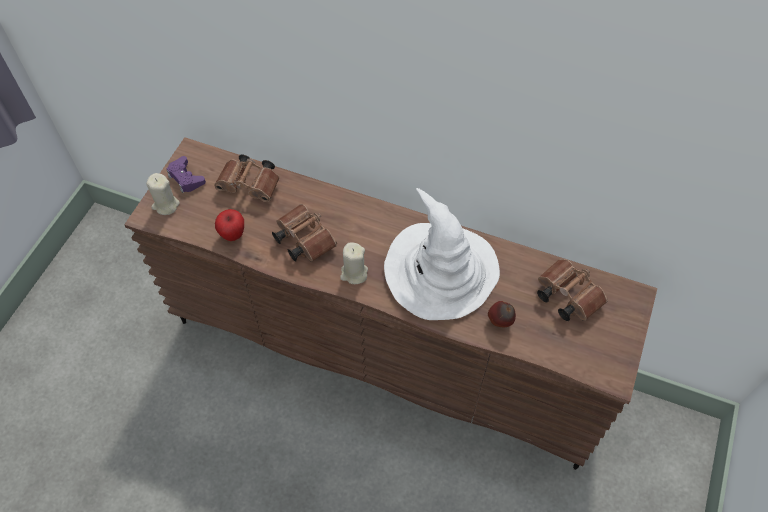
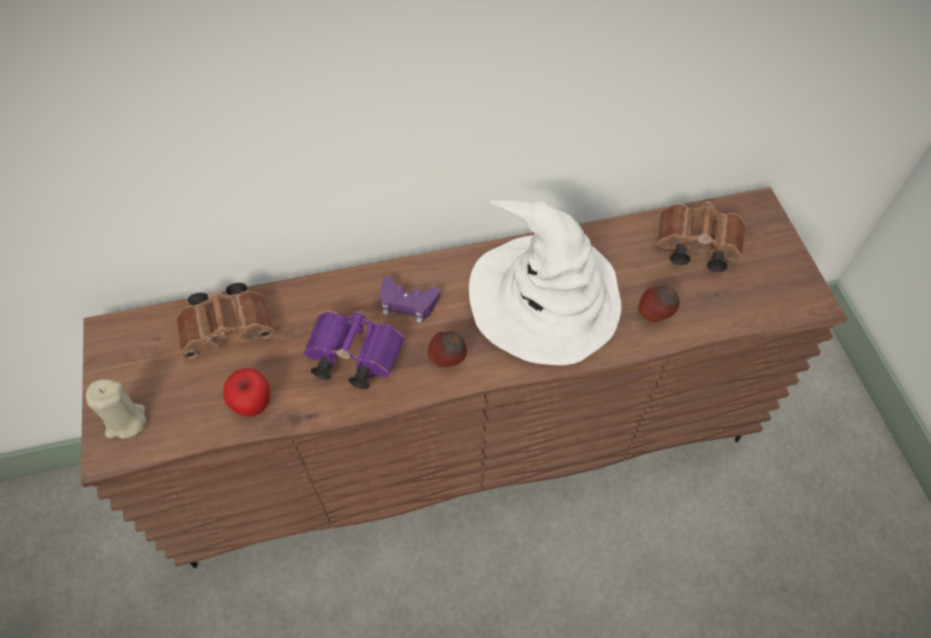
camera: 35 degrees left, 0 degrees up
purple game controller [166,156,206,193] -> purple game controller moved to [380,276,440,323]
brown binoculars [272,204,337,262] -> purple binoculars [304,310,405,389]
beige candle [340,242,368,284] -> apple [428,331,467,368]

